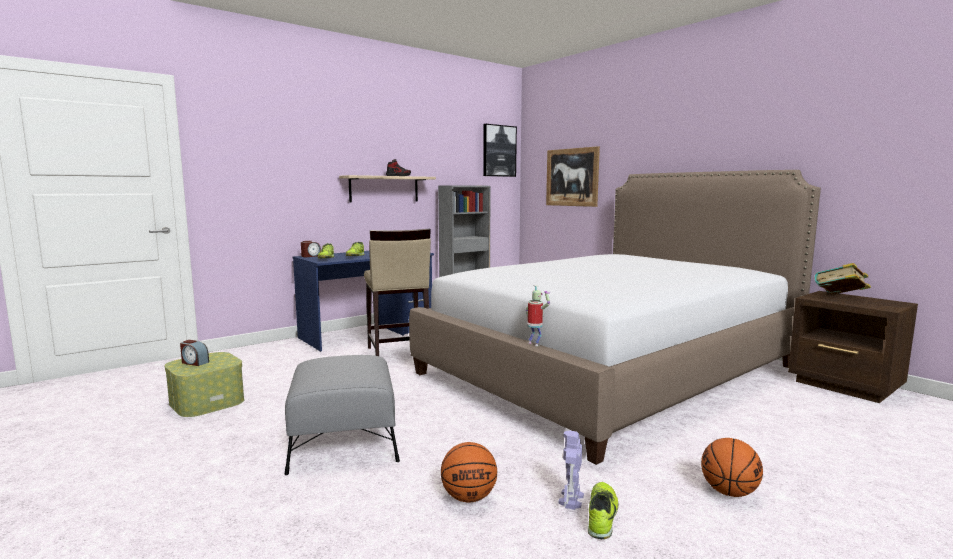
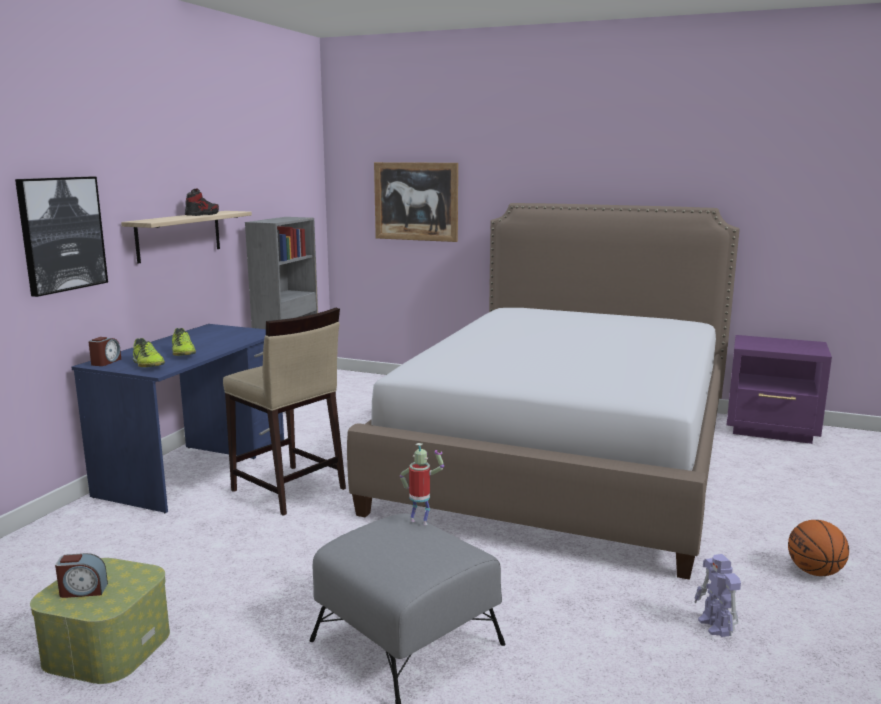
camera: 30 degrees left, 5 degrees up
basketball [441,442,497,502] -> none
picture [483,124,517,177] -> picture moved to [15,177,108,297]
toy robot [526,285,550,346] -> toy robot moved to [400,443,444,525]
shoe [588,482,618,539] -> none
brown nightstand [788,291,918,403] -> purple nightstand [727,335,832,444]
book [814,263,871,294] -> none

